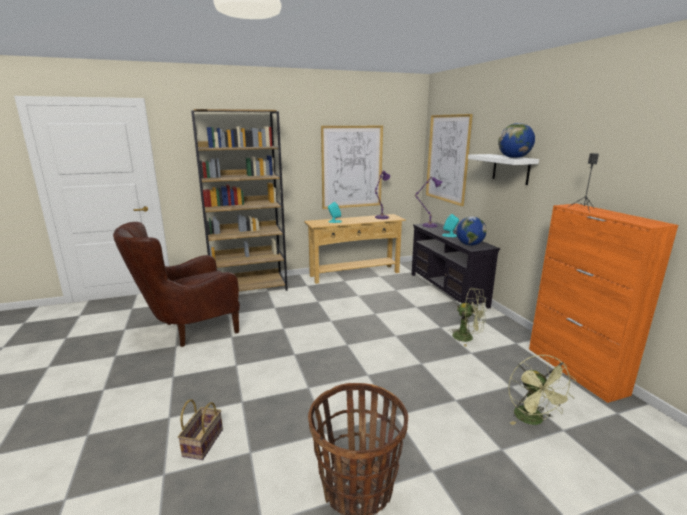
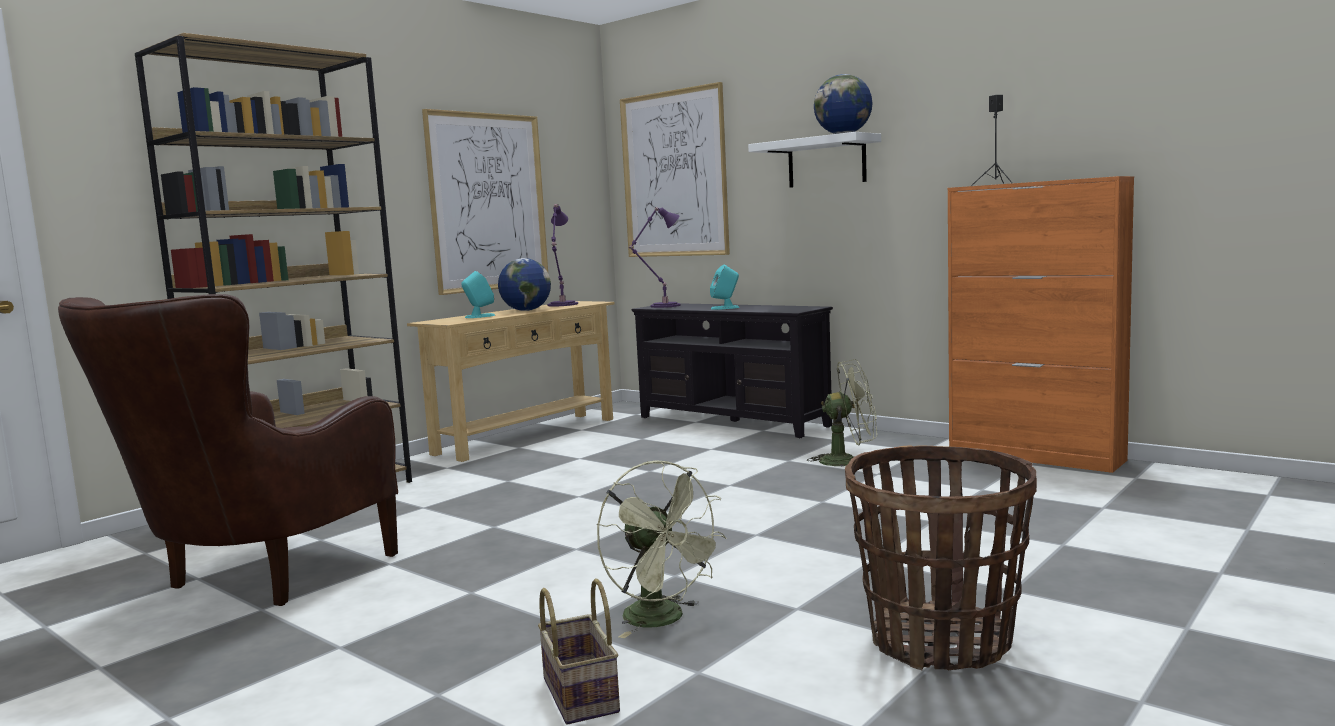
camera: 30 degrees left, 10 degrees down
globe [456,216,486,246] -> globe moved to [498,258,551,311]
green fan [508,354,576,425] -> green fan moved to [597,461,727,638]

